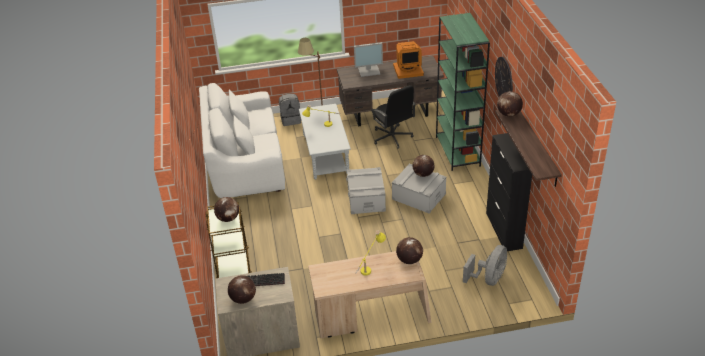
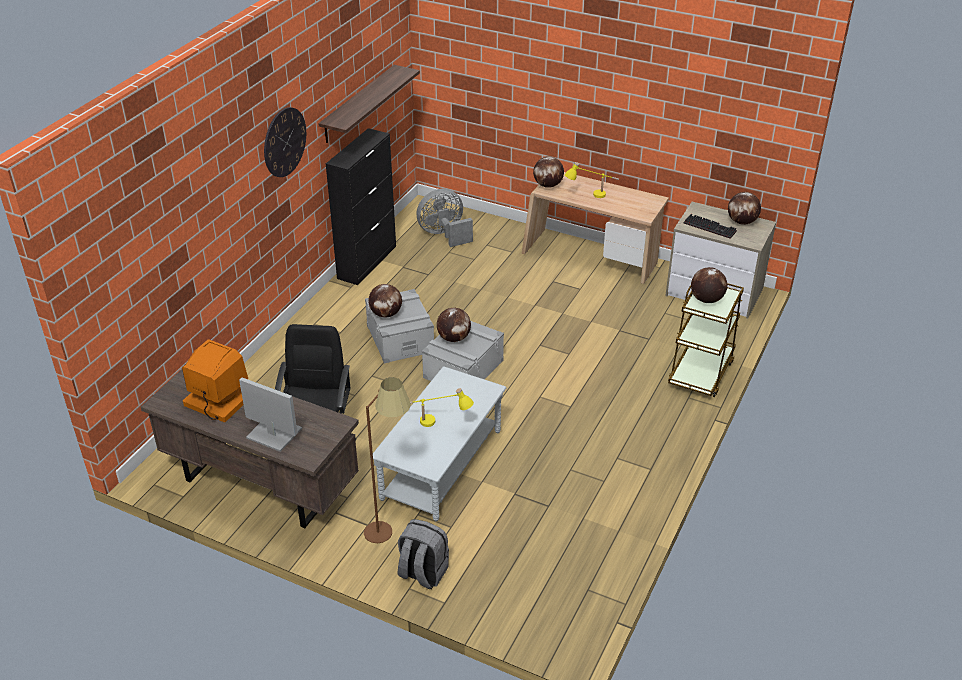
camera: 145 degrees left, 0 degrees up
white sofa [199,83,285,198] -> none
green bookcase [436,13,490,171] -> none
globe [497,91,523,117] -> globe moved to [437,308,471,342]

